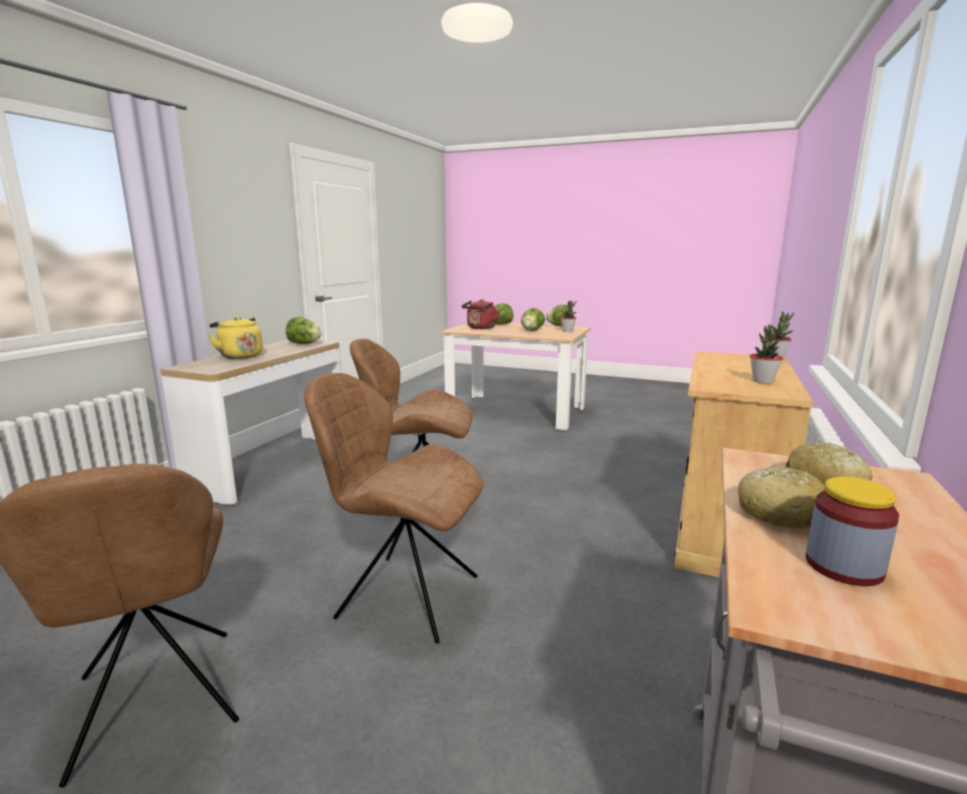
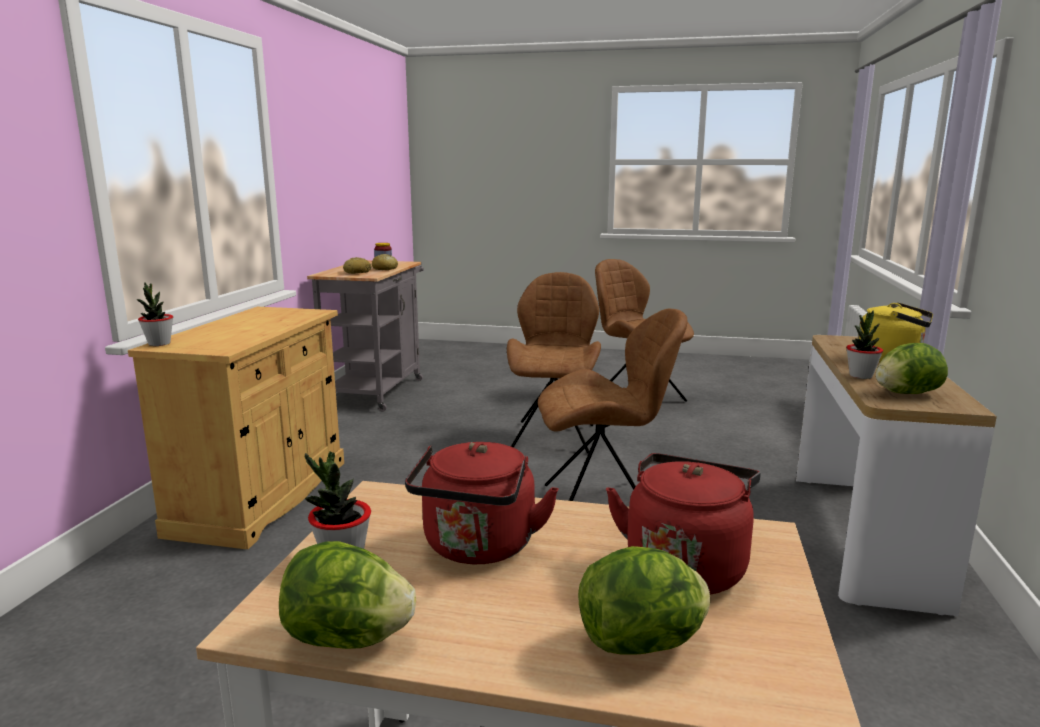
camera: 170 degrees right, 0 degrees up
brown chair [304,373,484,643] -> brown chair turned 90 degrees counterclockwise [507,272,601,454]
lettuce [521,308,545,331] -> red kettle [405,442,559,564]
potted plant [750,325,783,384] -> potted plant moved to [846,311,883,379]

